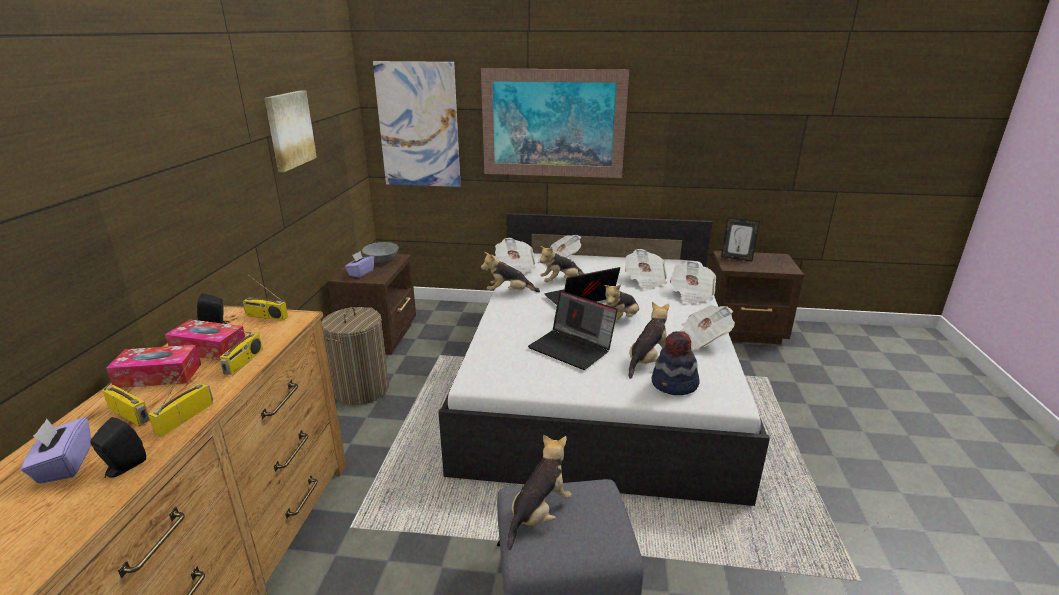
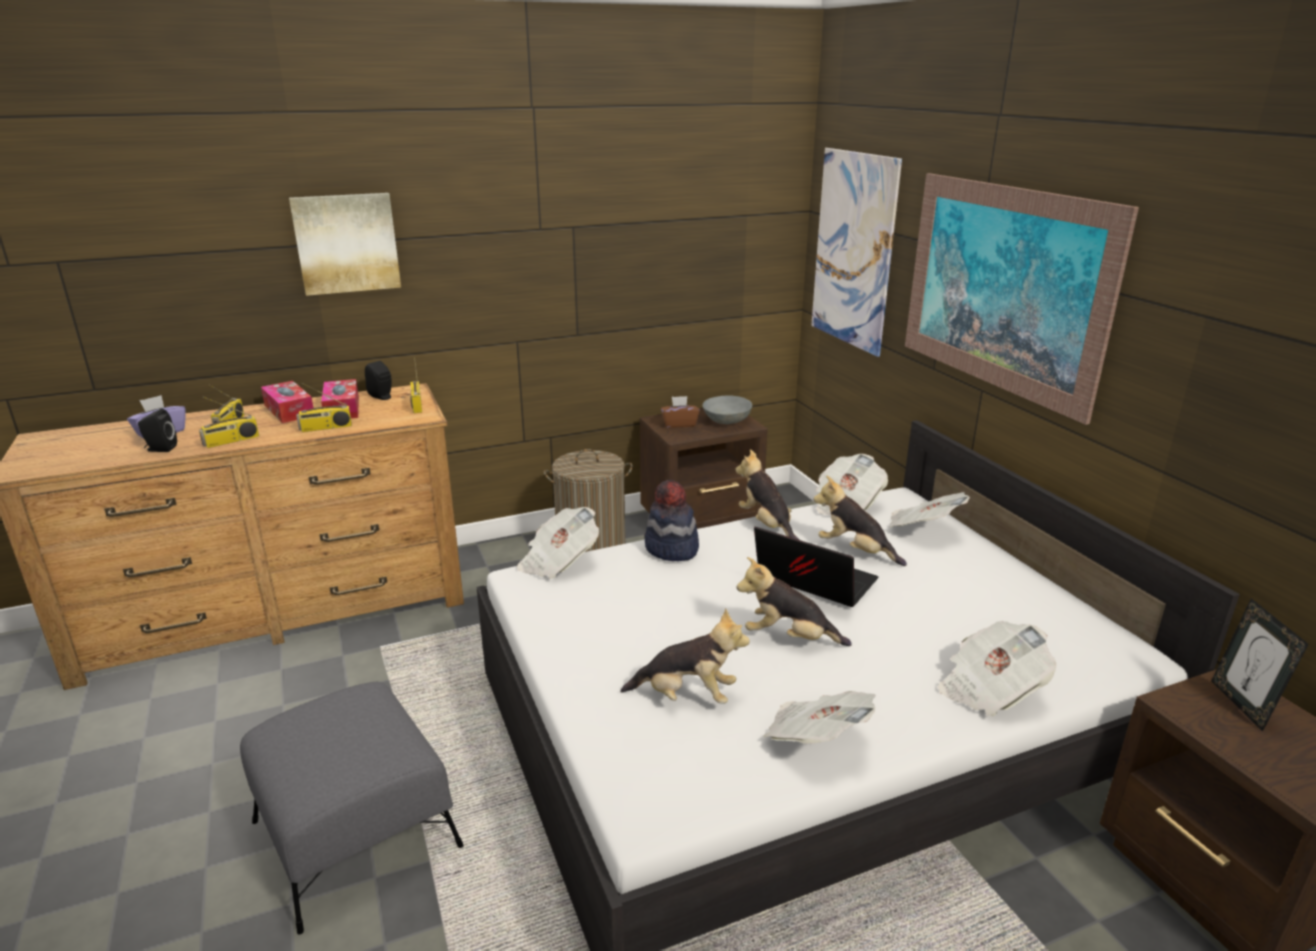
camera: 60 degrees right, 0 degrees up
radio [148,360,213,436] -> radio turned 150 degrees clockwise [199,397,259,448]
picture [265,90,317,172] -> picture moved to [289,193,401,296]
purple tissue box [345,251,375,278] -> brown tissue box [661,396,700,428]
plush toy [507,435,572,550] -> none
laptop [528,291,618,370] -> none
newspaper [625,249,667,290] -> newspaper moved to [517,507,599,579]
hat [652,331,700,395] -> hat moved to [645,480,699,561]

